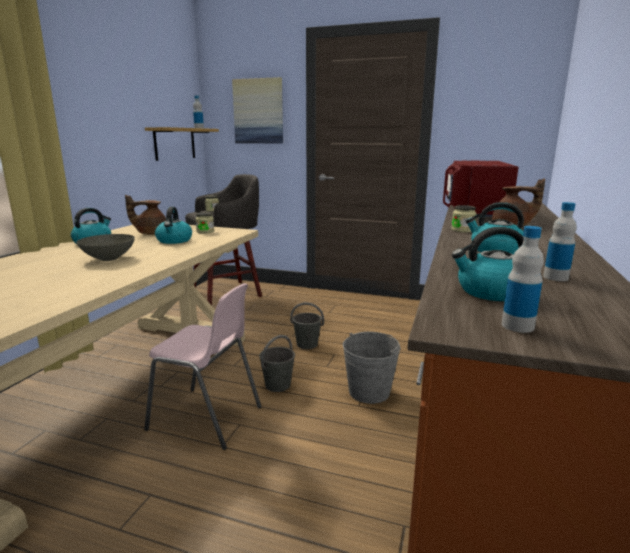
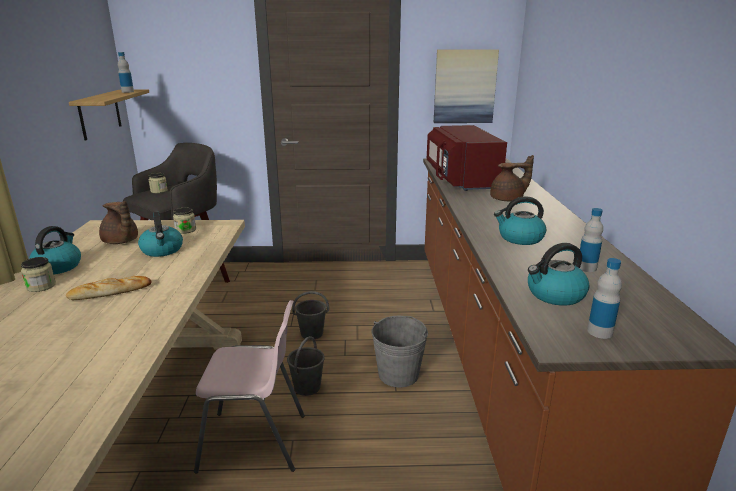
camera: 20 degrees left, 5 degrees up
grey bowl [76,234,135,261] -> bread [66,276,152,300]
brown teapot [125,195,166,235] -> brown teapot turned 105 degrees counterclockwise [99,201,138,244]
picture [232,77,283,143] -> picture moved to [434,49,499,123]
jar [451,205,476,232] -> jar moved to [21,257,56,292]

